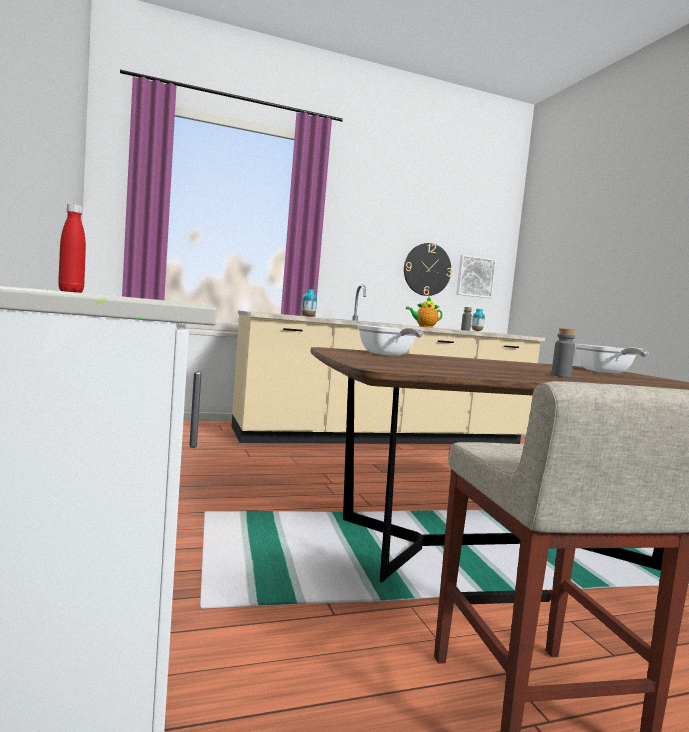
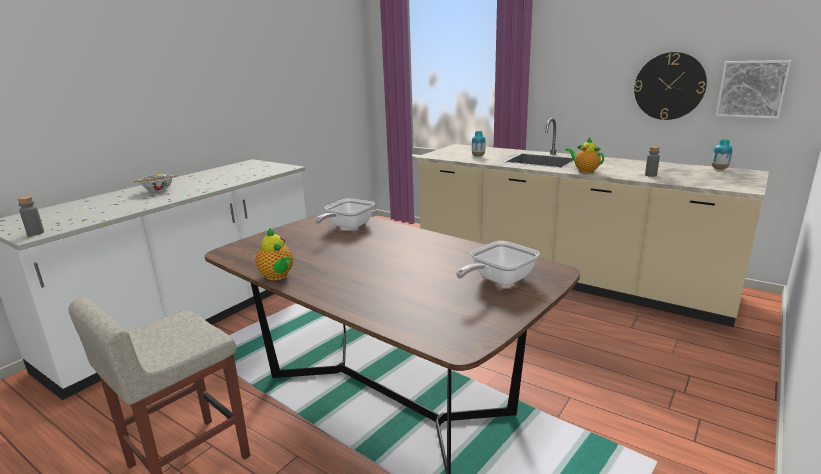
camera: 55 degrees right, 15 degrees up
red bottle [58,203,86,293] -> bowl [134,173,177,192]
grey bottle [551,328,575,377] -> grey bottle moved to [18,196,44,236]
none -> teapot [256,228,293,280]

